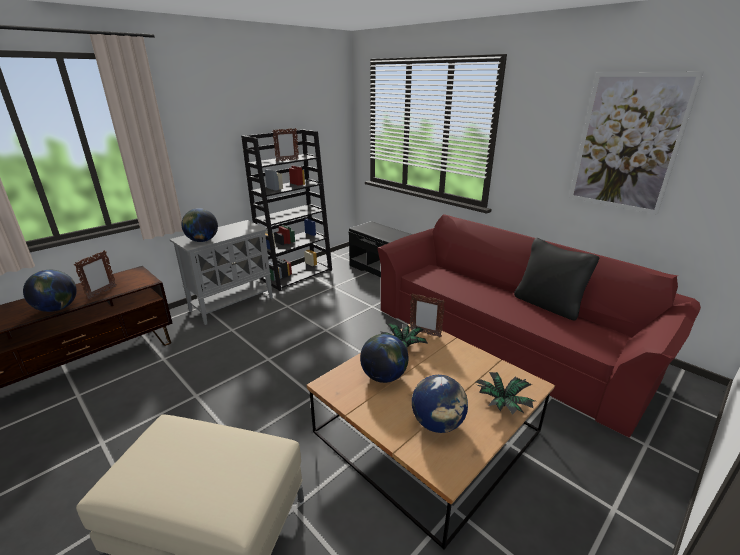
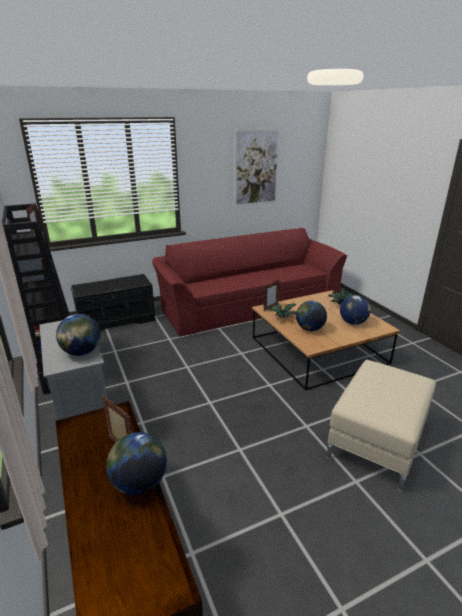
camera: 70 degrees left, 0 degrees up
black pillow [514,238,599,320] -> none

